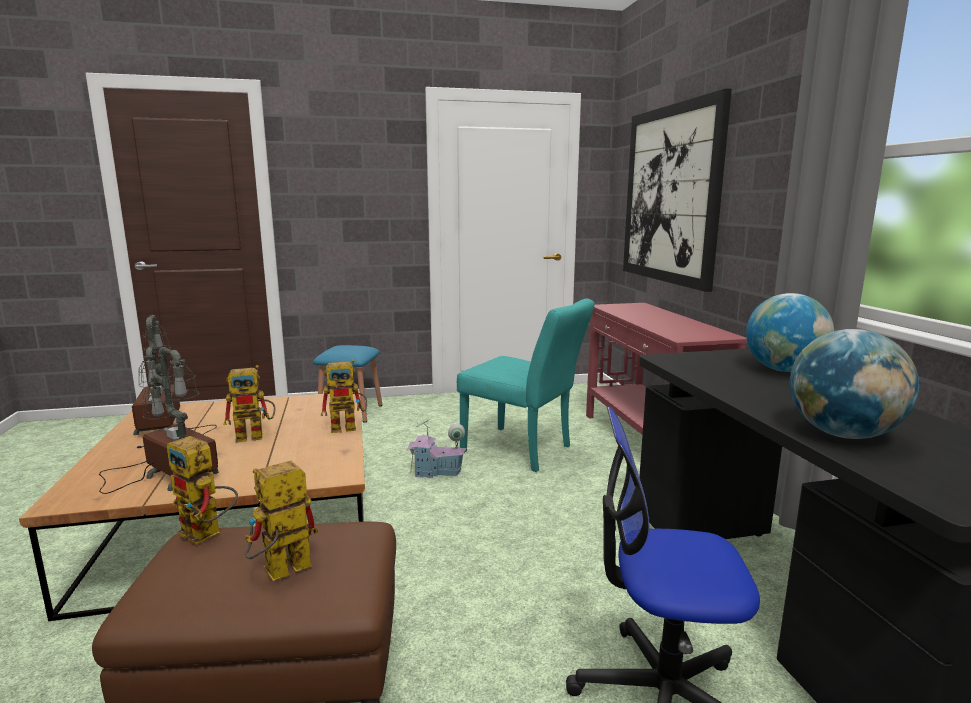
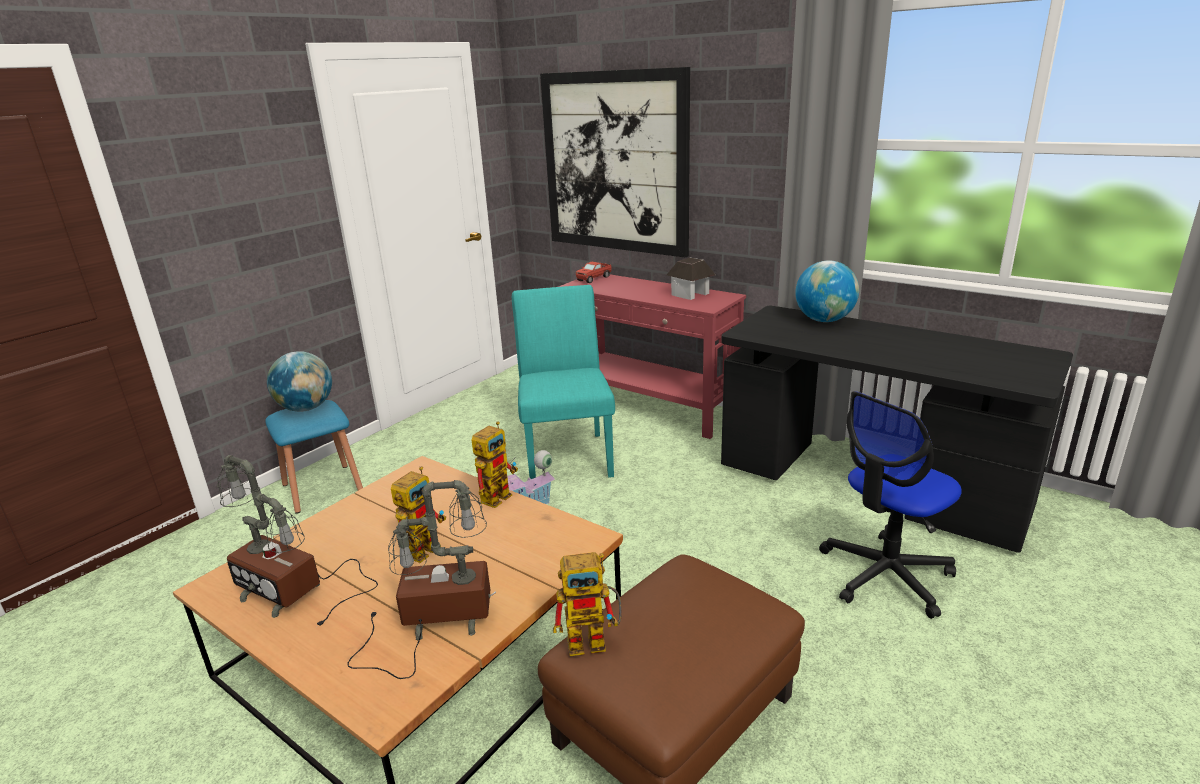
camera: 40 degrees left, 10 degrees up
toy robot [245,461,318,581] -> none
turquoise chair [457,299,595,472] -> turquoise chair turned 90 degrees counterclockwise [512,285,615,479]
globe [790,329,919,439] -> globe moved to [267,351,332,412]
none -> toy truck [576,262,611,283]
none -> toy house [667,258,716,300]

